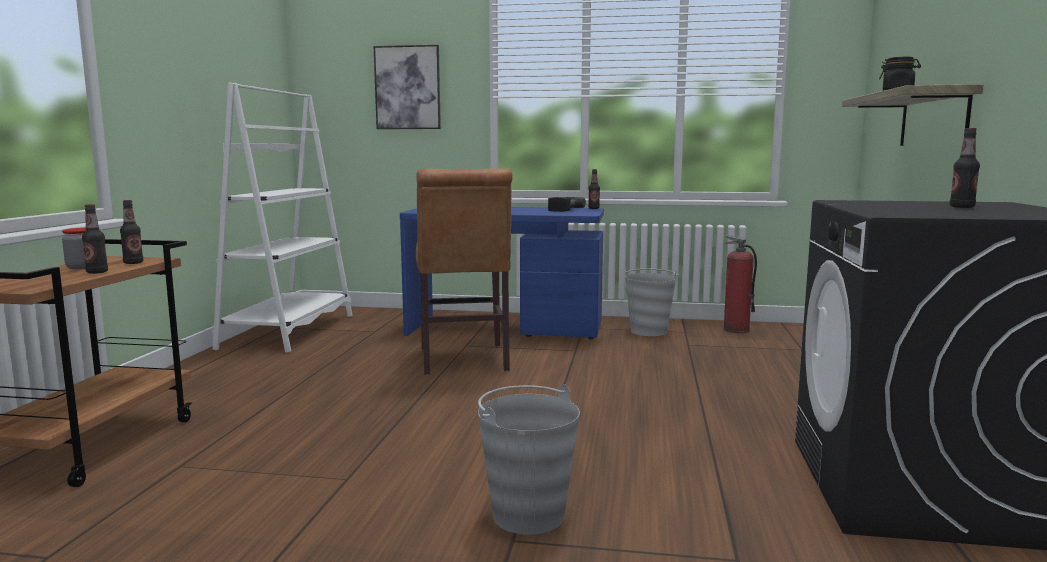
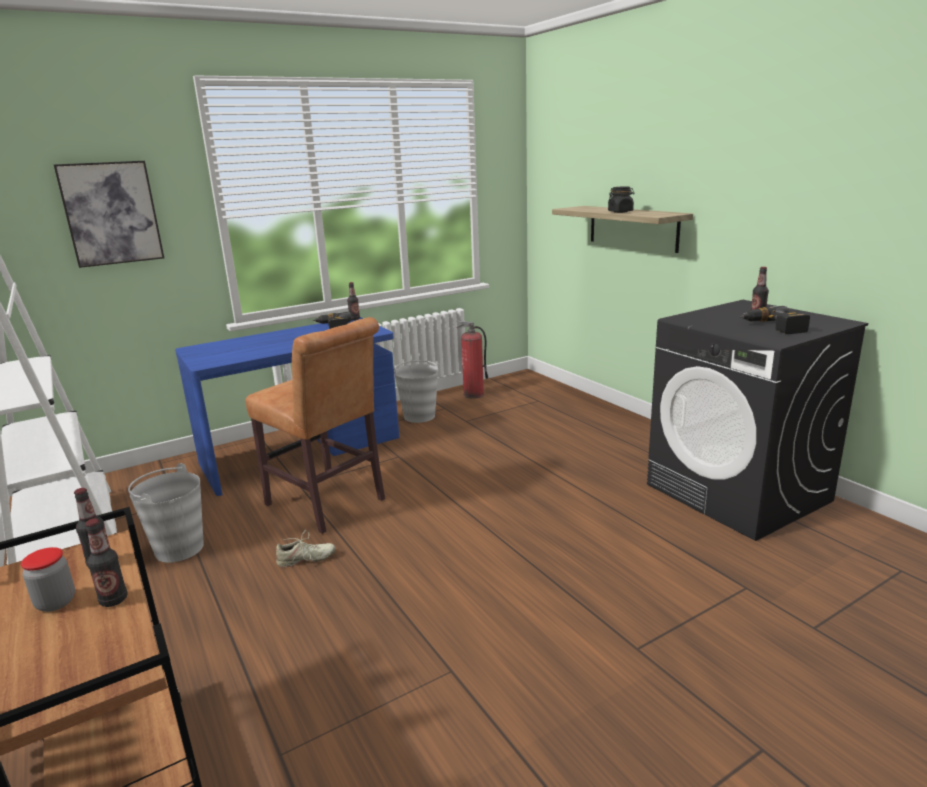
camera: 40 degrees left, 10 degrees up
grey bucket [478,384,580,535] -> grey bucket moved to [128,463,204,563]
none -> beige shoe [276,530,336,567]
none -> power drill [739,306,810,334]

